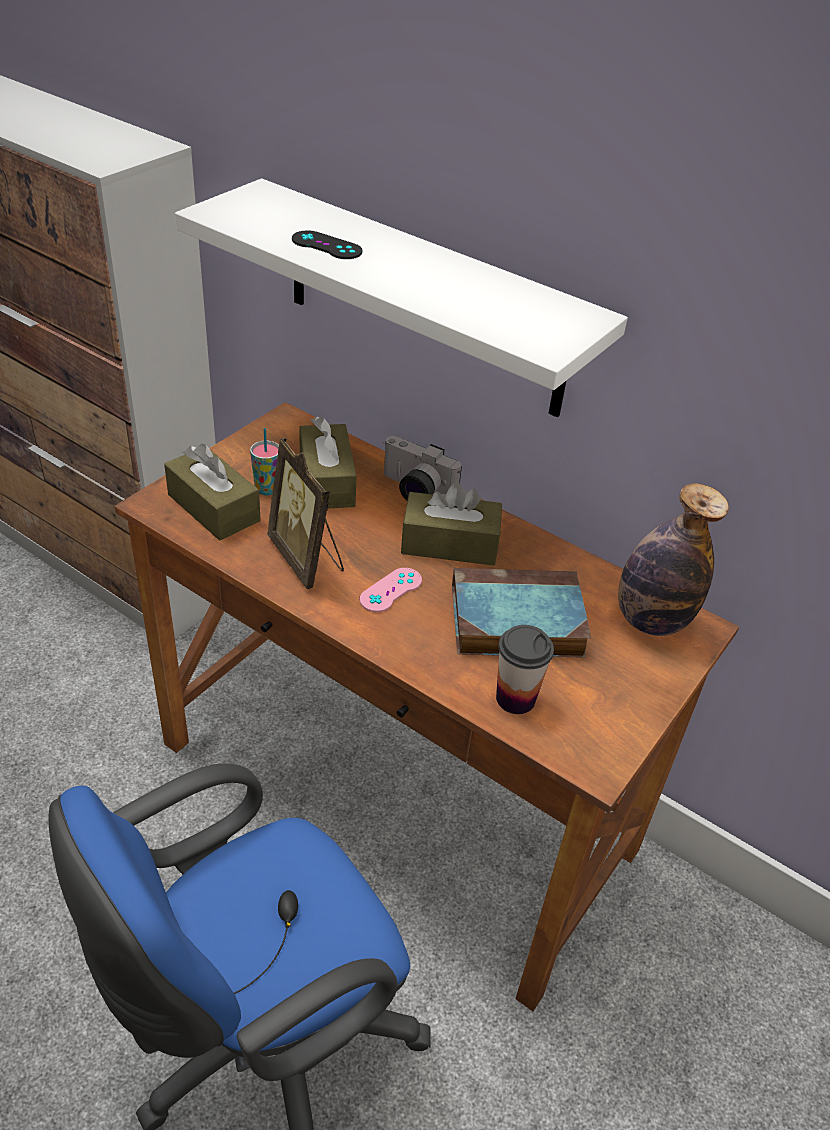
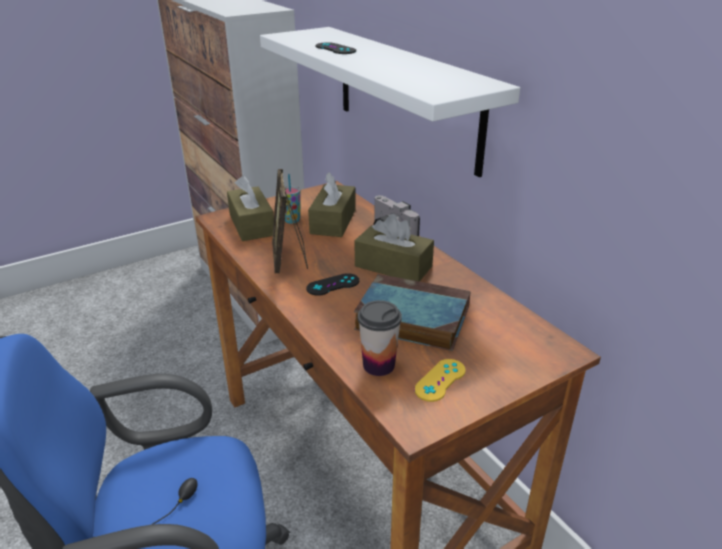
camera: 25 degrees right, 10 degrees down
pink game controller [359,568,422,612] -> black game controller [307,273,359,296]
bottle [618,484,729,636] -> none
none -> yellow game controller [414,359,466,402]

